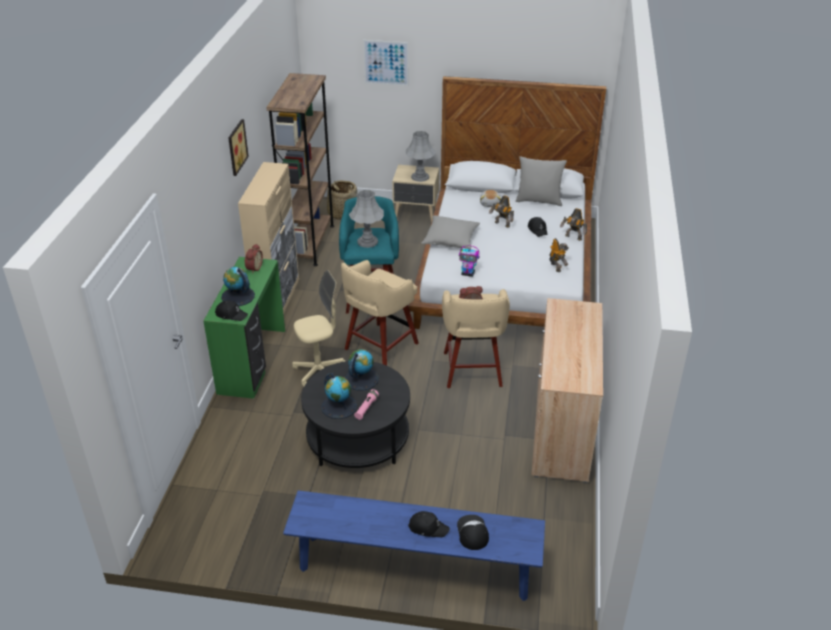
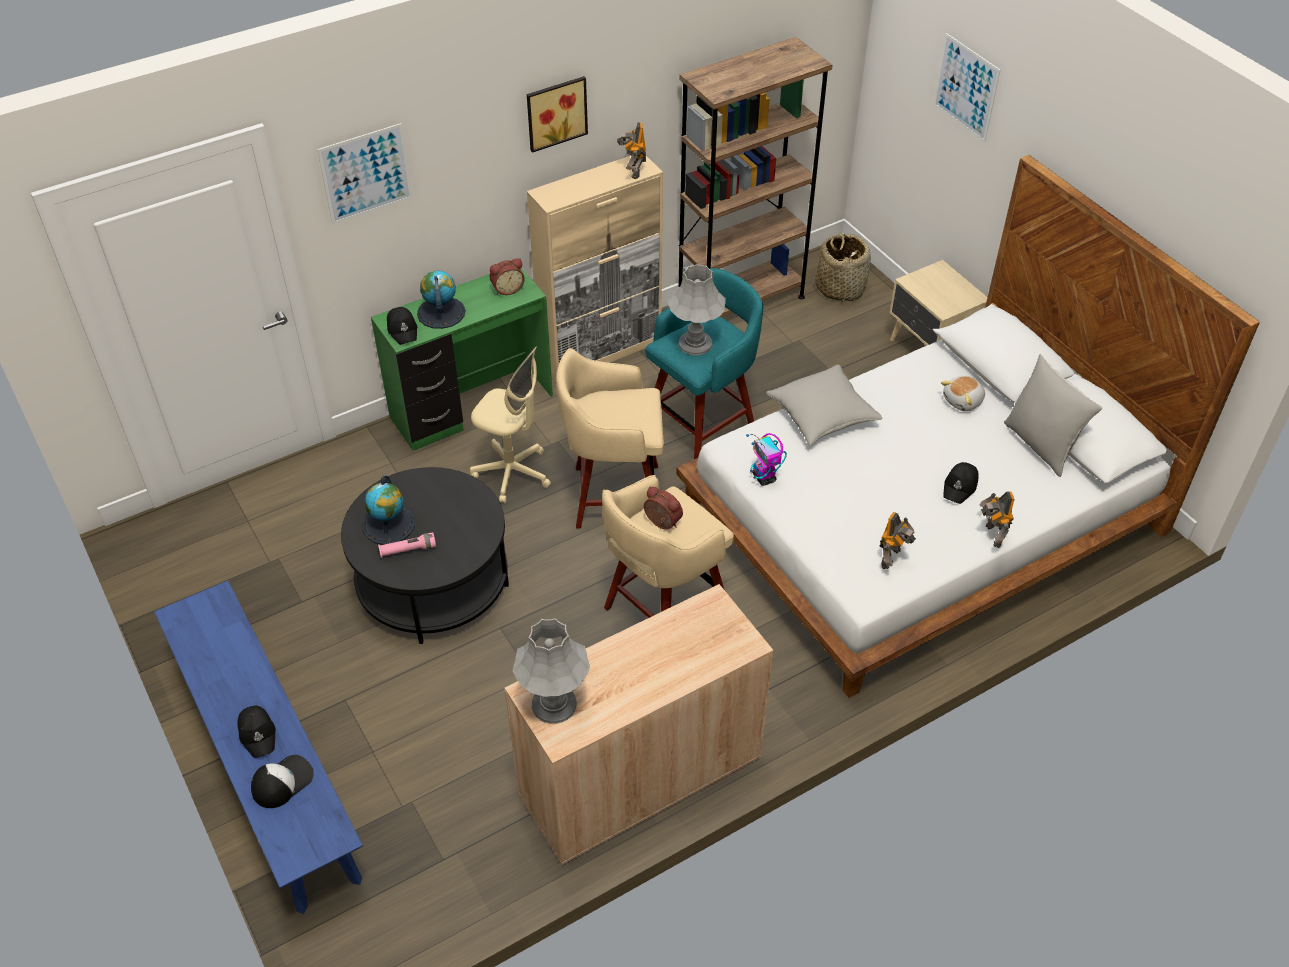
camera: 50 degrees right, 10 degrees up
globe [345,349,379,391] -> none
grey table lamp [406,131,436,182] -> grey table lamp moved to [512,618,590,724]
toy robot [489,195,514,228] -> toy robot moved to [617,122,646,179]
none -> picture [317,123,413,225]

